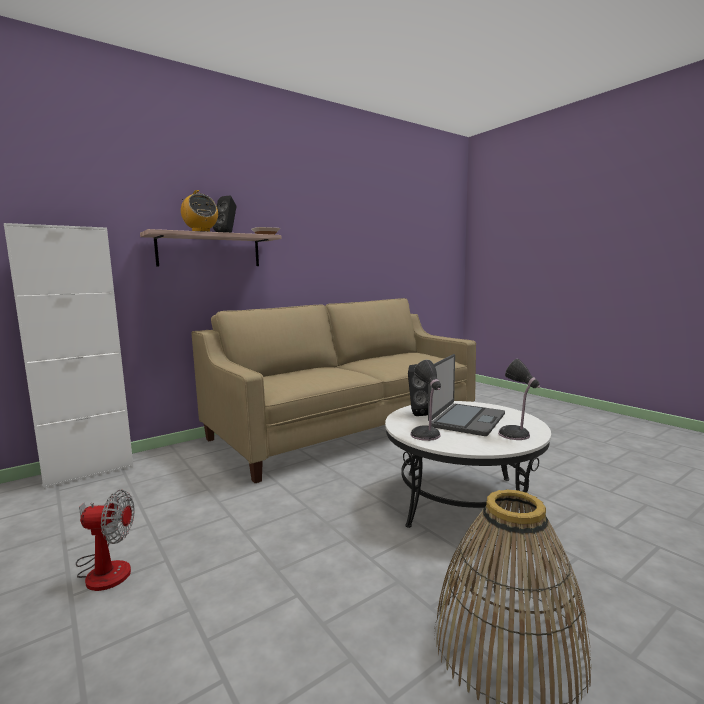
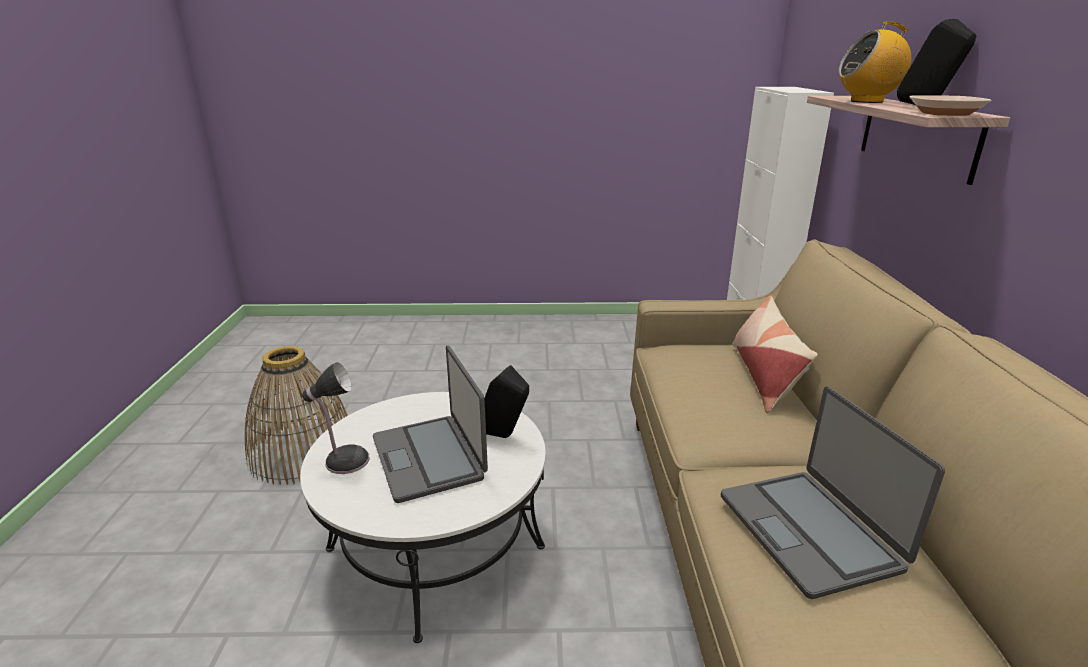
camera: 125 degrees right, 15 degrees up
fan [76,490,134,591] -> none
table lamp [411,360,441,441] -> none
none -> laptop [721,387,945,599]
none -> pillow [733,296,818,413]

